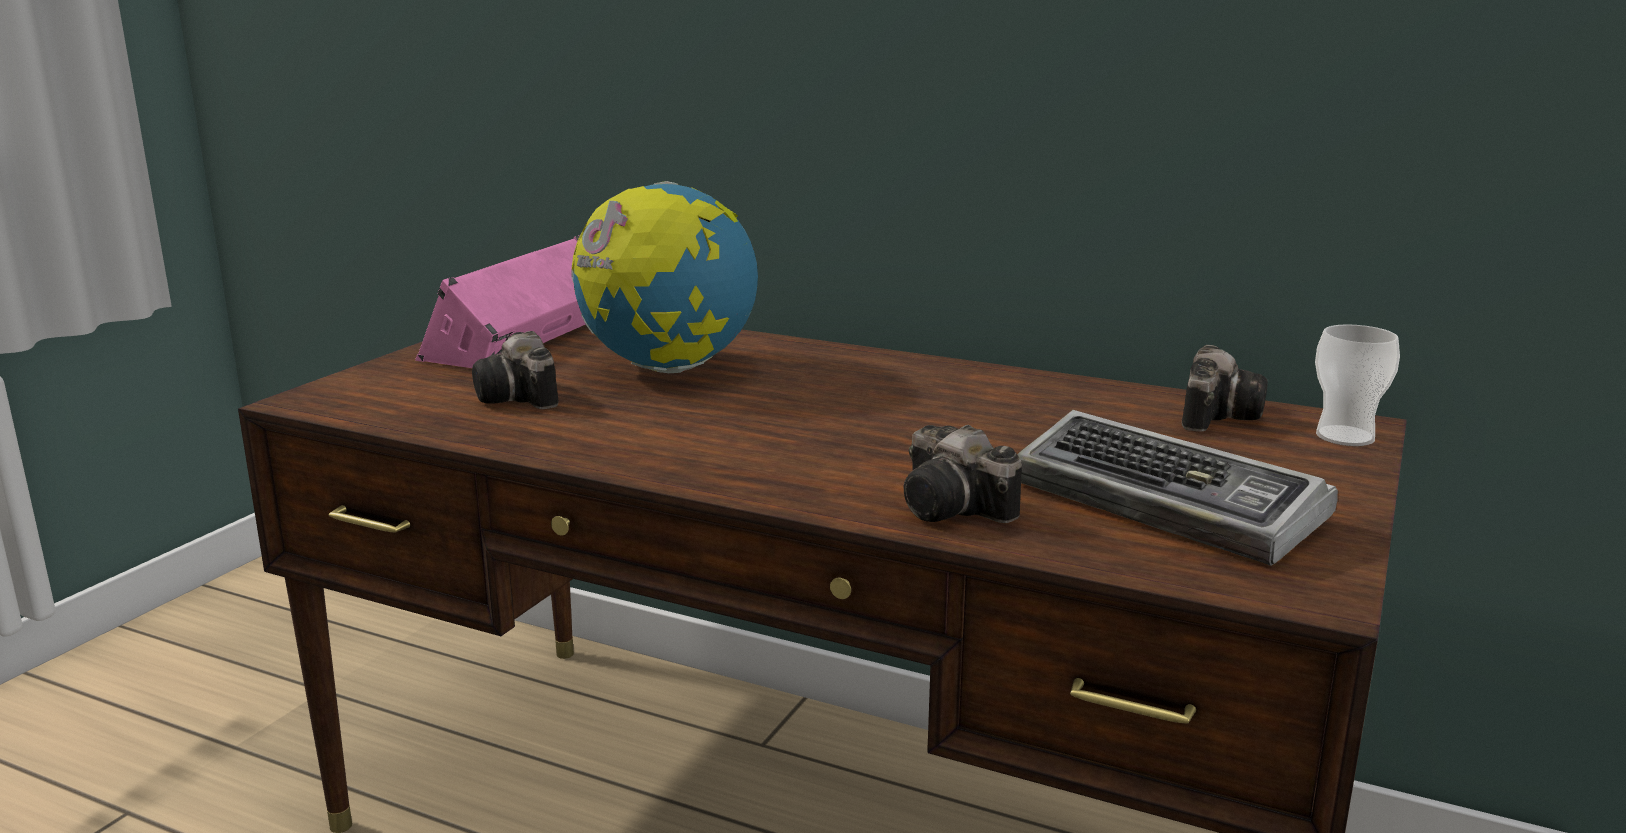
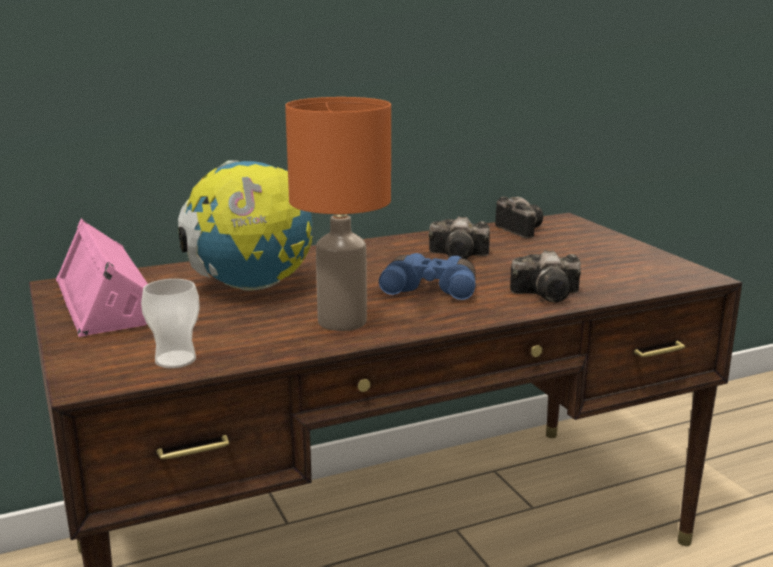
camera: 50 degrees left, 0 degrees up
camera [472,331,559,409] -> camera moved to [429,216,490,259]
keyboard [1017,410,1338,566] -> none
cup [1315,324,1400,446] -> cup moved to [141,279,200,368]
none -> orange table lamp [285,97,391,331]
none -> blue binoculars [379,253,476,300]

